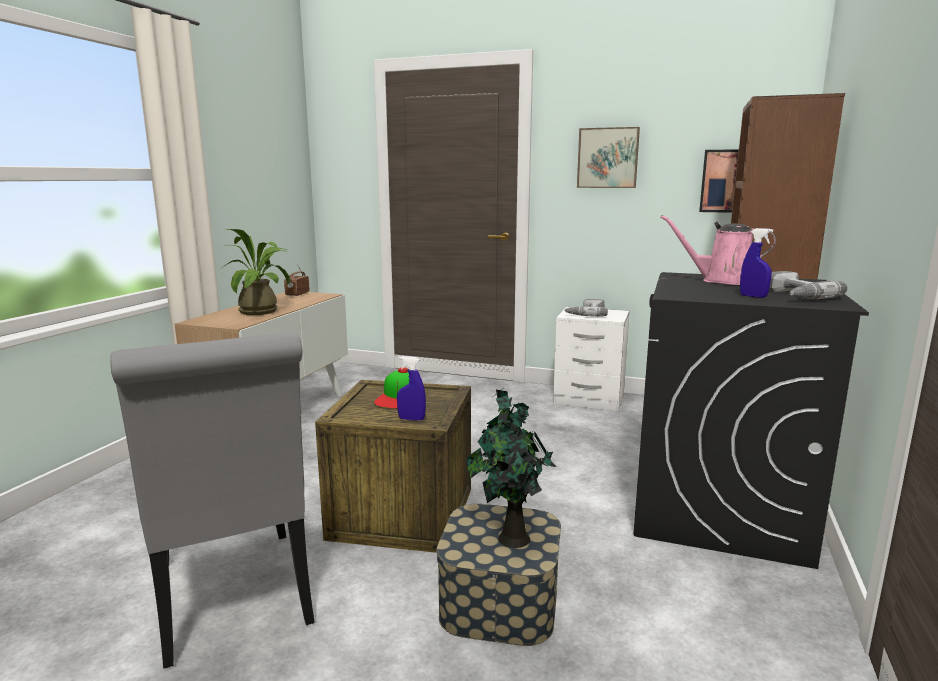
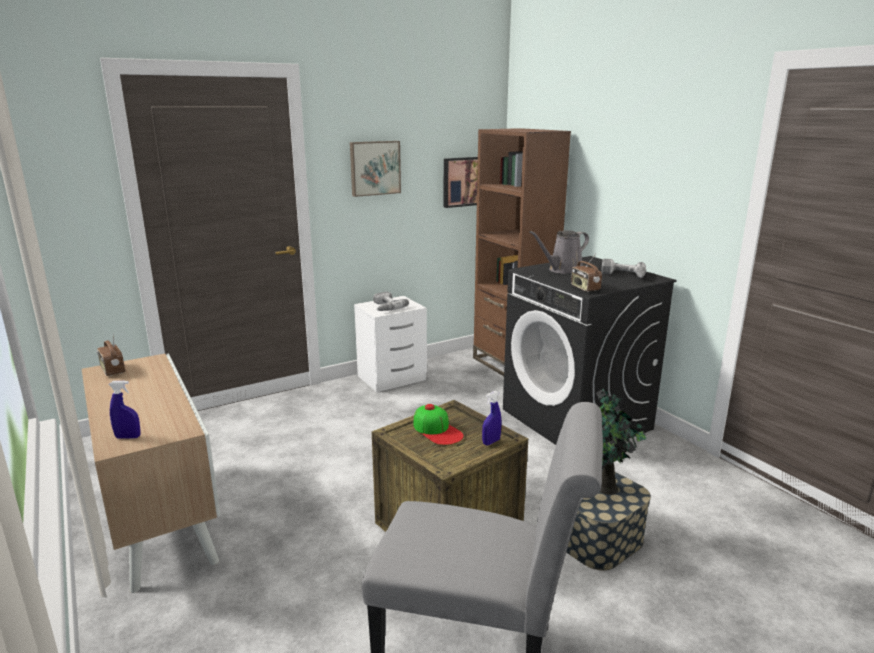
camera: 50 degrees left, 5 degrees up
potted plant [222,229,290,315] -> none
pink watering can [660,215,776,285] -> grey watering can [529,230,589,274]
blue spray bottle [740,228,773,298] -> blue spray bottle moved to [109,381,141,439]
none -> radio [571,254,602,292]

